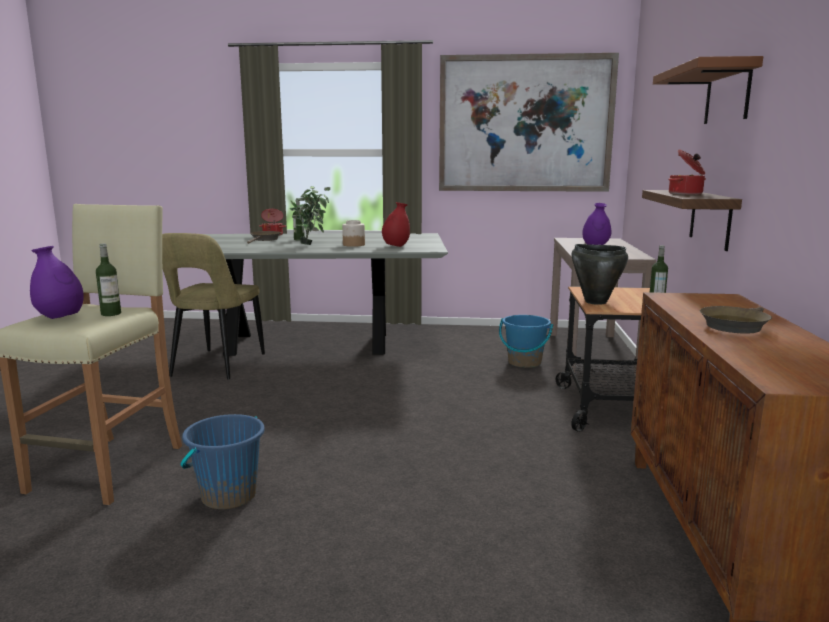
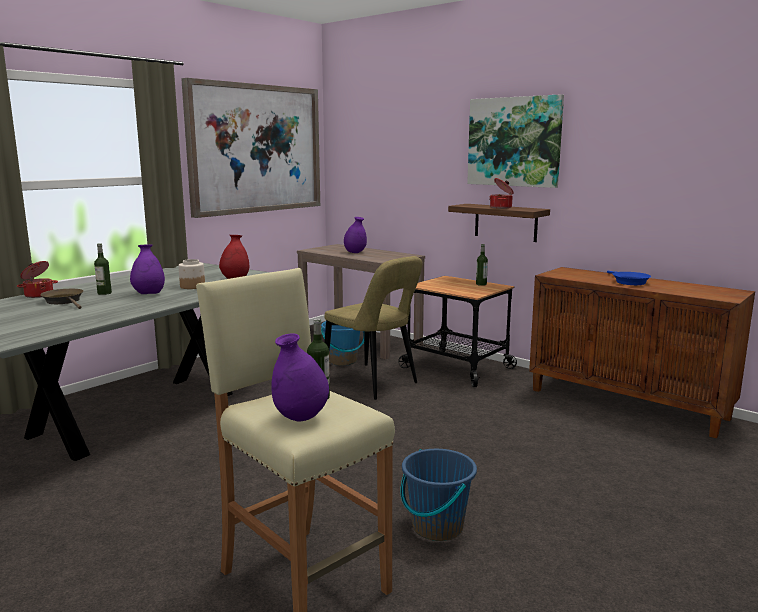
camera: 55 degrees left, 0 degrees up
beige chair [162,233,265,380] -> beige chair moved to [324,256,423,400]
potted plant [289,186,330,245] -> purple vase [130,244,165,294]
black cooking pot [571,244,628,305] -> none
brown shelf [653,56,763,124] -> picture [467,94,564,188]
brown frying pan [700,306,772,334] -> blue frying pan [607,271,651,285]

